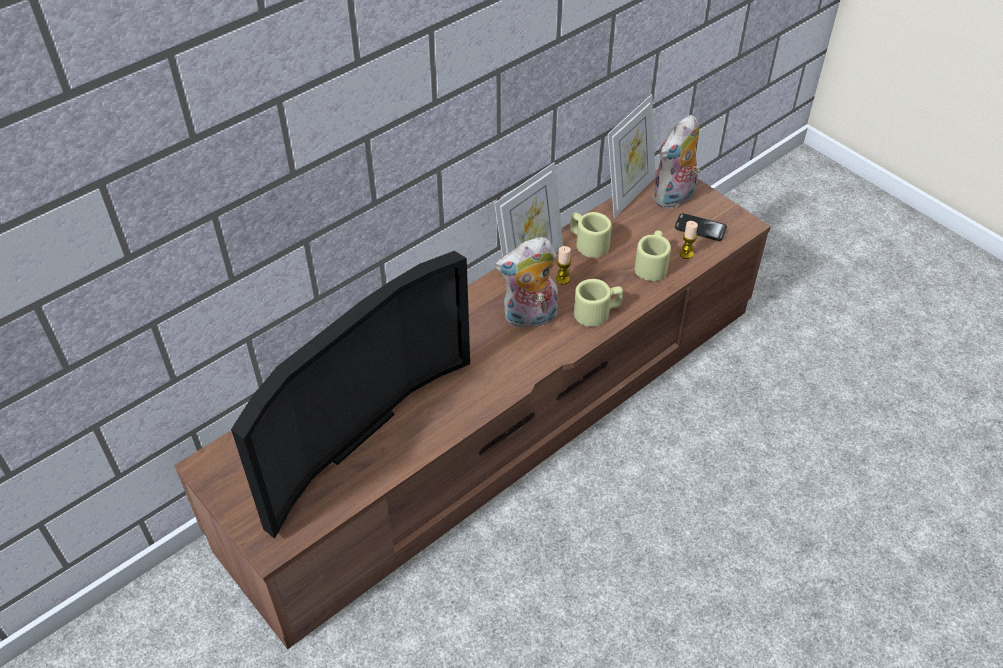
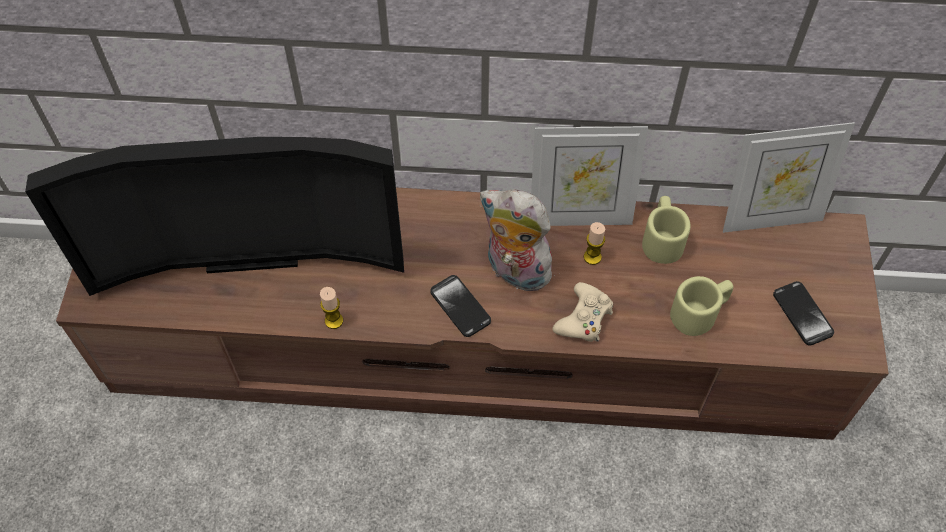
camera: 45 degrees right, 10 degrees up
beige mug [574,279,623,327] -> beige game controller [552,282,613,342]
plush toy [652,115,700,208] -> none
candle [680,221,698,259] -> candle moved to [320,287,343,329]
none -> phone [430,275,491,337]

